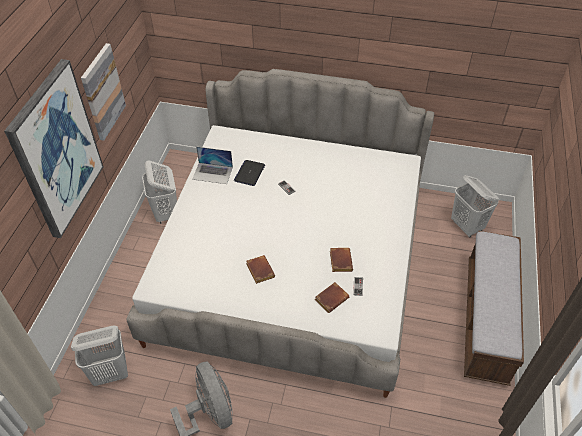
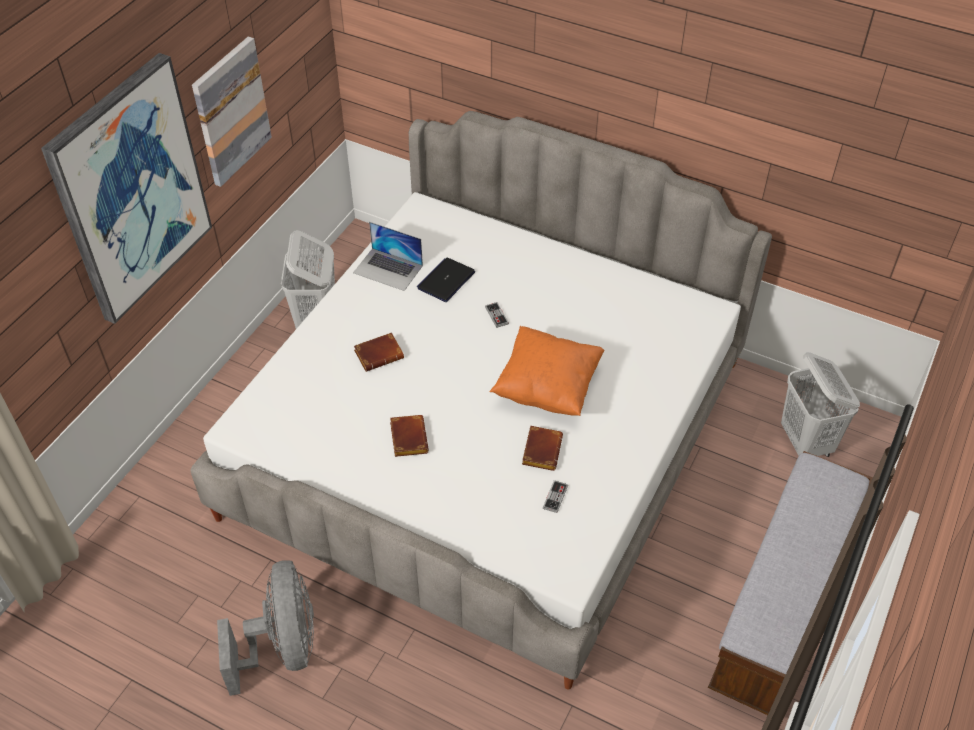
camera: 15 degrees right, 0 degrees up
white laundry basket [71,326,128,386] -> none
brown book [314,282,349,313] -> brown book moved to [354,332,404,372]
none -> orange pillow [490,326,604,416]

